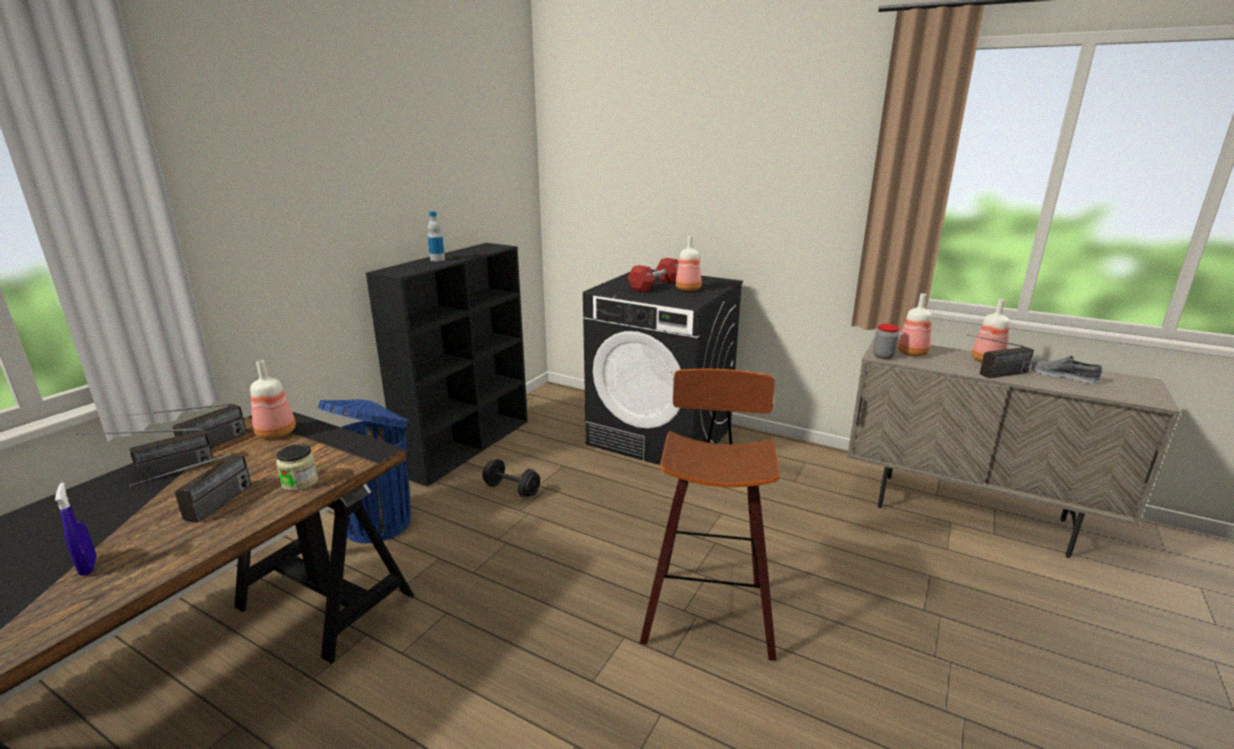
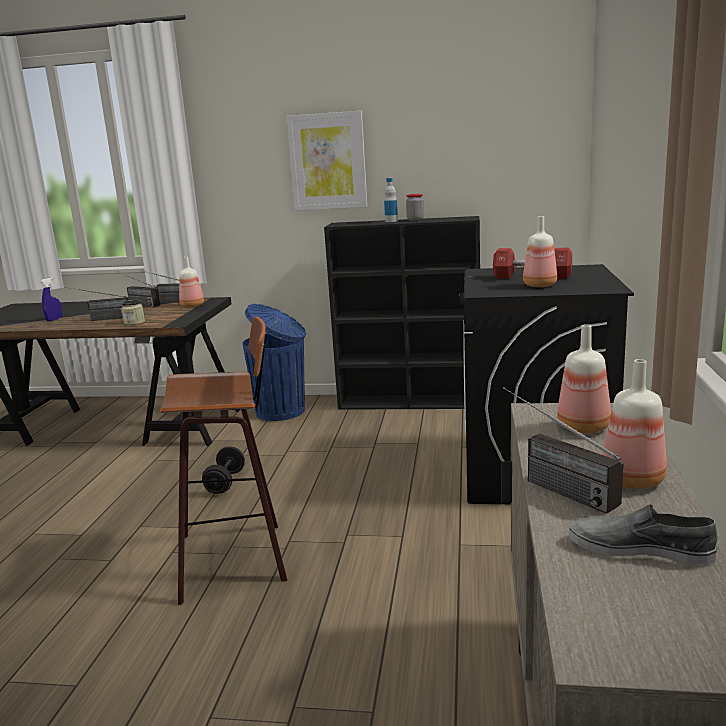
camera: 70 degrees right, 5 degrees down
black dumbbell [482,459,540,497] -> black dumbbell moved to [202,447,245,494]
jar [873,324,900,359] -> jar moved to [406,194,424,221]
grey shoe [1029,356,1102,384] -> grey shoe turned 90 degrees counterclockwise [569,504,718,565]
none -> picture [286,111,367,211]

